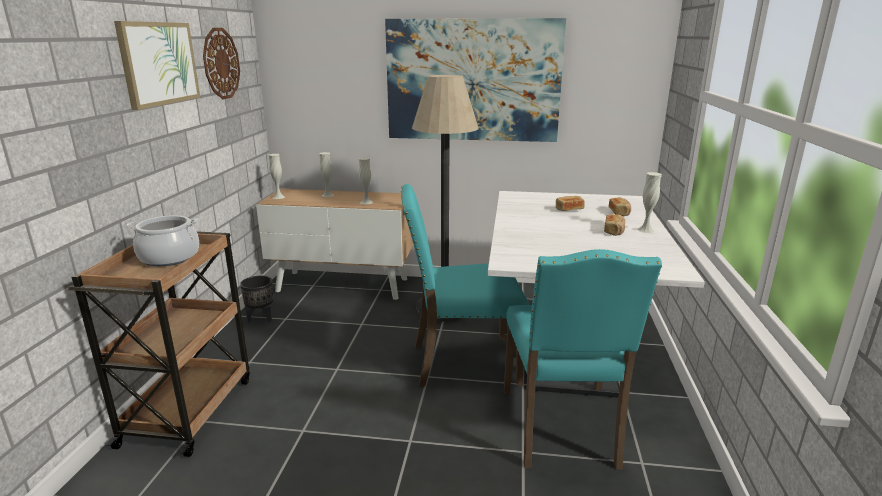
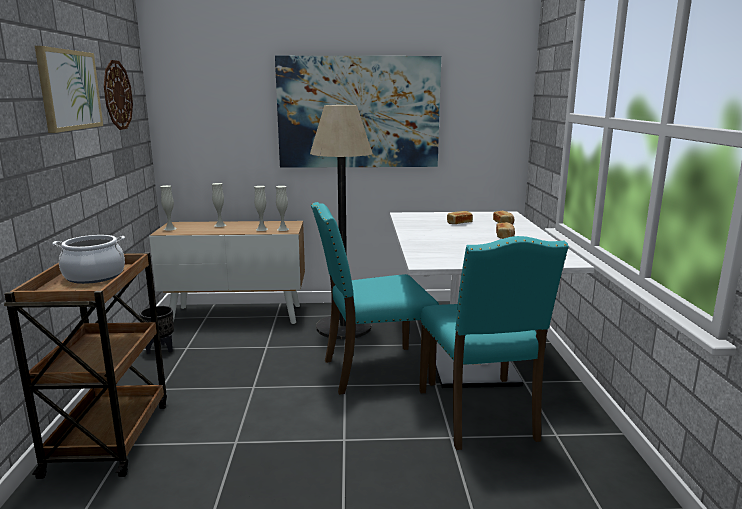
camera: 10 degrees left, 5 degrees down
white vase [637,172,662,233] -> white vase moved to [276,186,289,231]

